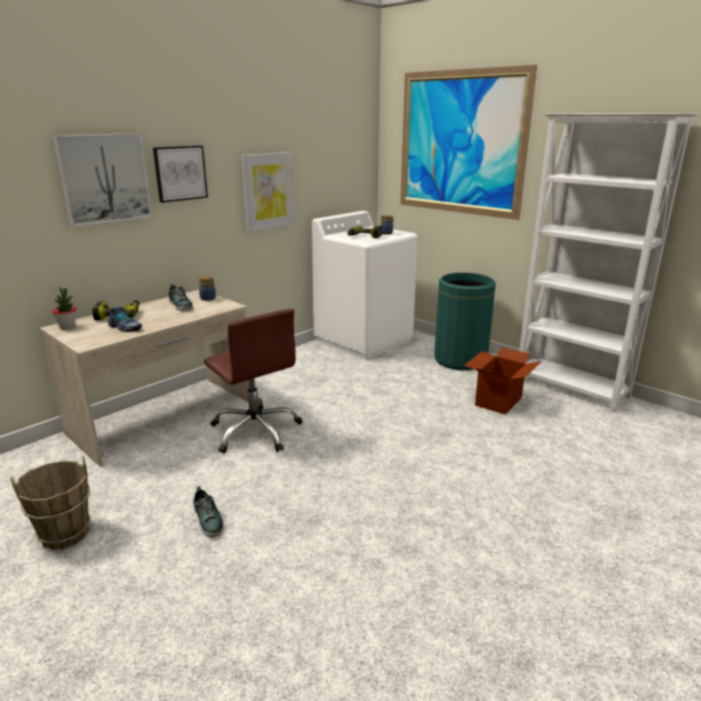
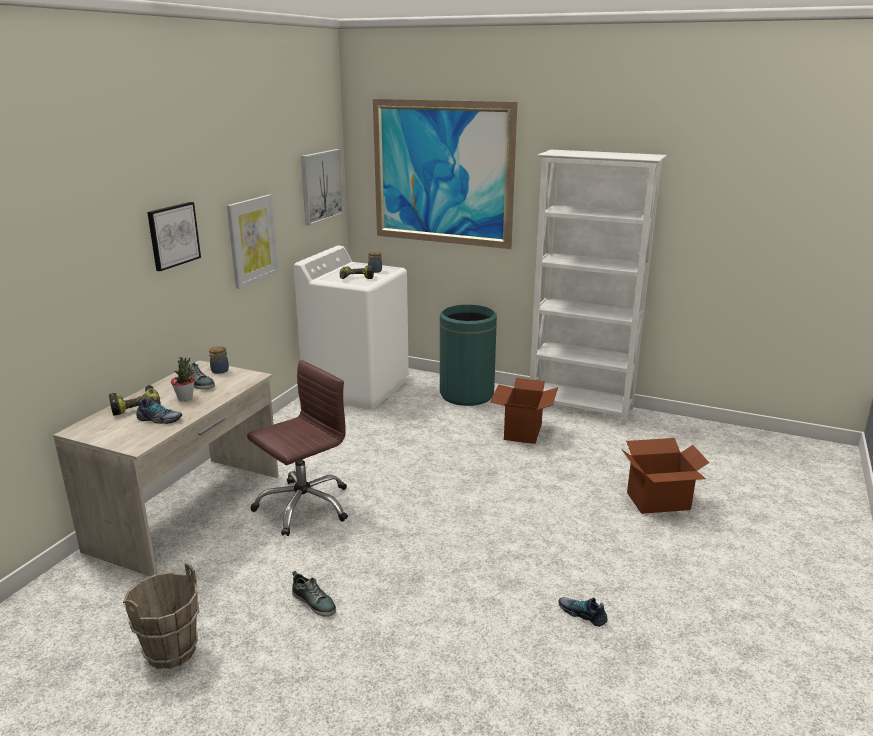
camera: 20 degrees left, 0 degrees up
potted plant [52,287,76,330] -> potted plant moved to [171,357,195,401]
picture [53,133,153,227] -> picture moved to [301,149,344,225]
brown office chair [204,309,302,453] -> brown office chair turned 75 degrees counterclockwise [247,360,348,536]
none -> shoe [558,597,607,627]
none -> cardboard box [621,438,709,514]

